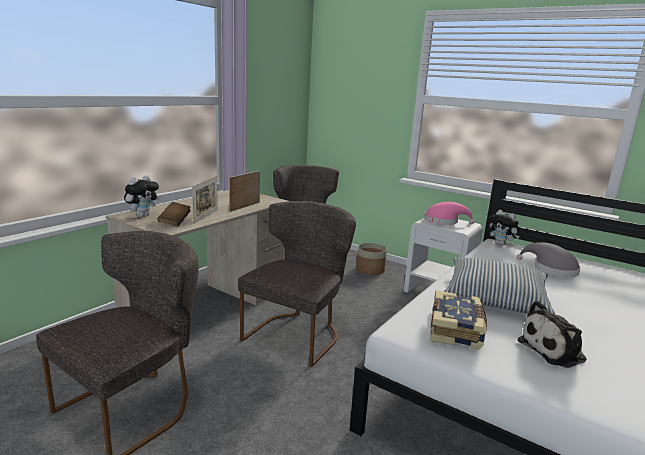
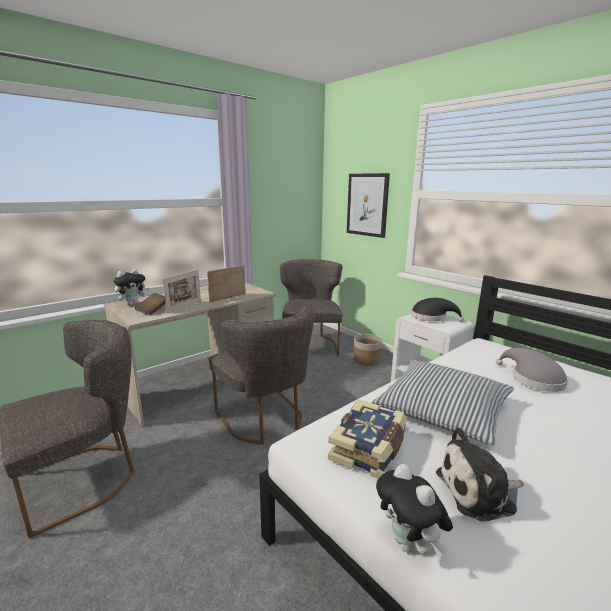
camera: 15 degrees right, 0 degrees up
grey chair [238,201,356,367] -> grey chair turned 105 degrees clockwise [209,305,314,445]
pink hat [424,202,475,225] -> black hat [411,298,464,322]
plush toy [489,210,520,246] -> plush toy moved to [376,464,453,558]
none -> picture [347,173,390,238]

